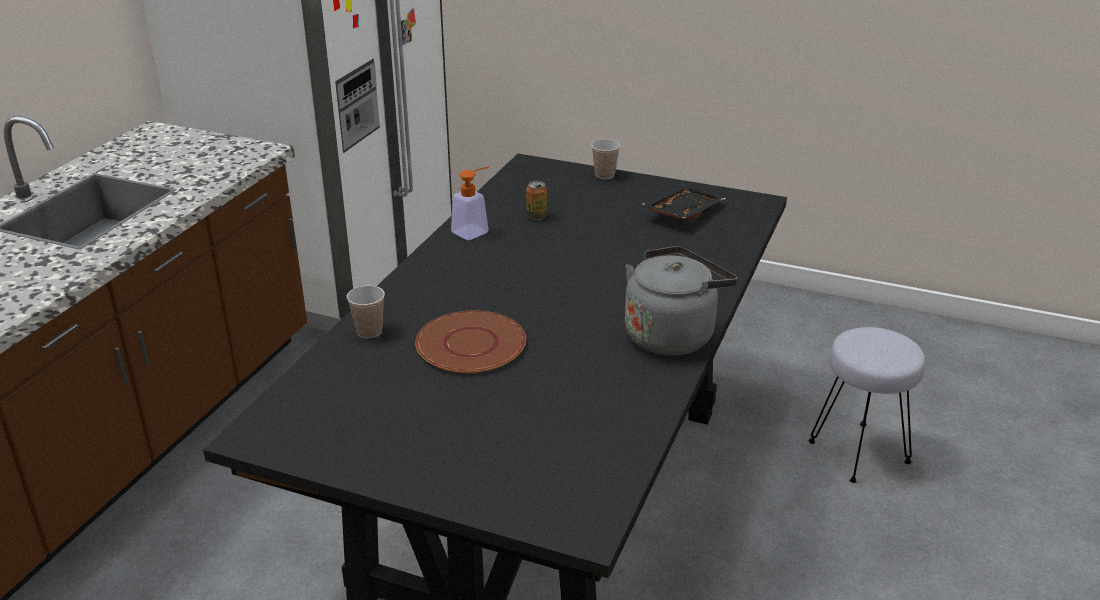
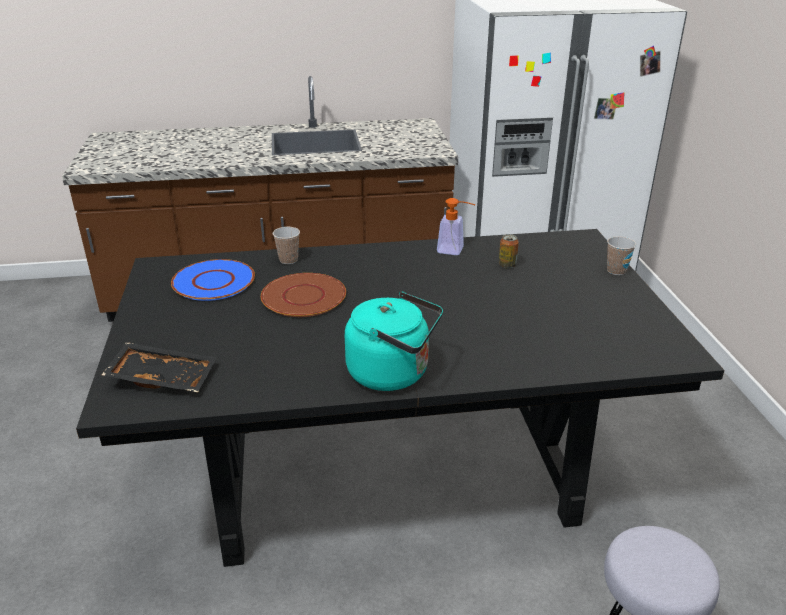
camera: 60 degrees right, 0 degrees up
grey kettle [625,246,737,356] -> turquoise kettle [345,292,443,391]
black tray [642,185,726,220] -> black tray moved to [102,342,217,392]
none -> blue plate [171,259,255,301]

